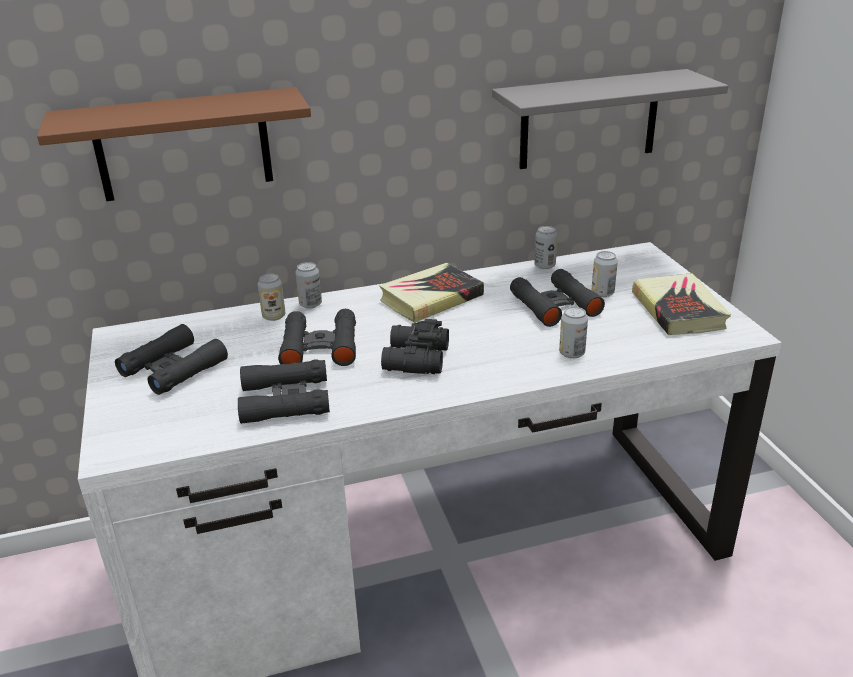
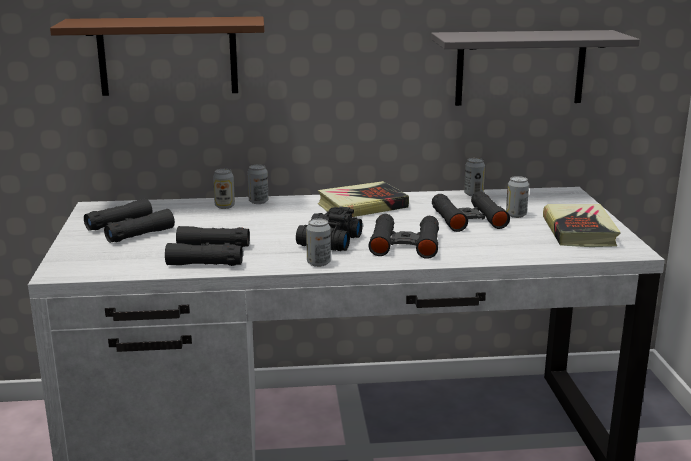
camera: 10 degrees right, 10 degrees down
black binoculars [278,309,356,366] -> black binoculars moved to [368,214,439,259]
can [559,307,588,359] -> can moved to [306,218,331,267]

